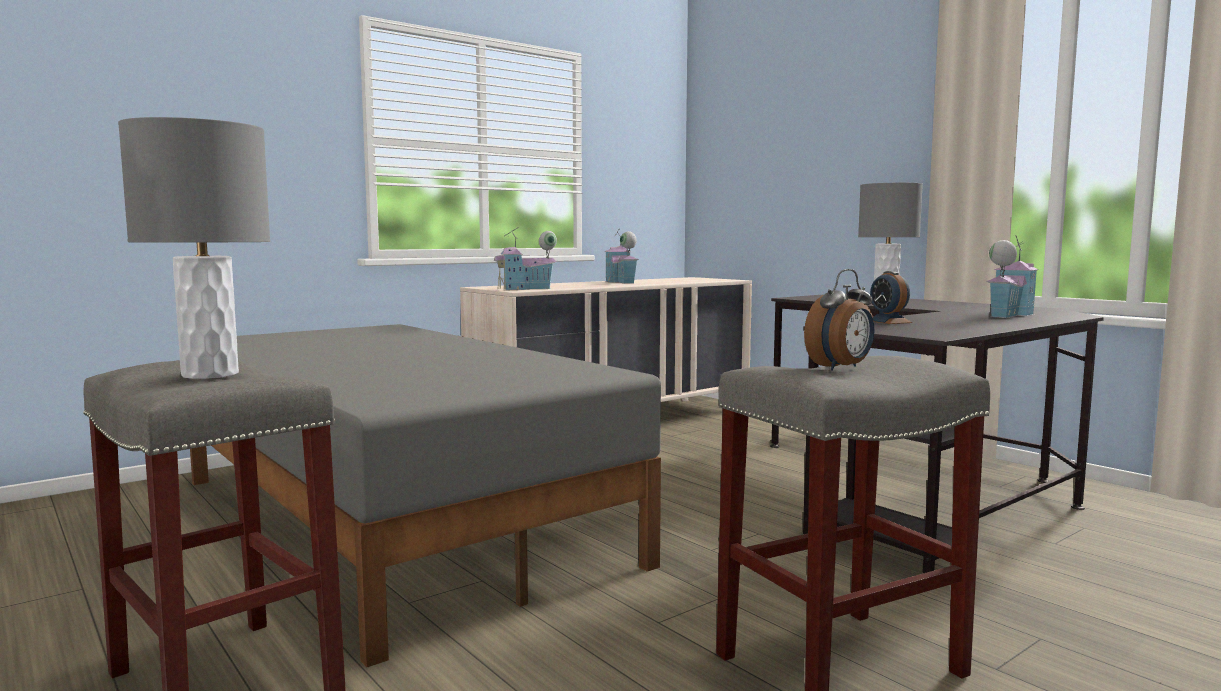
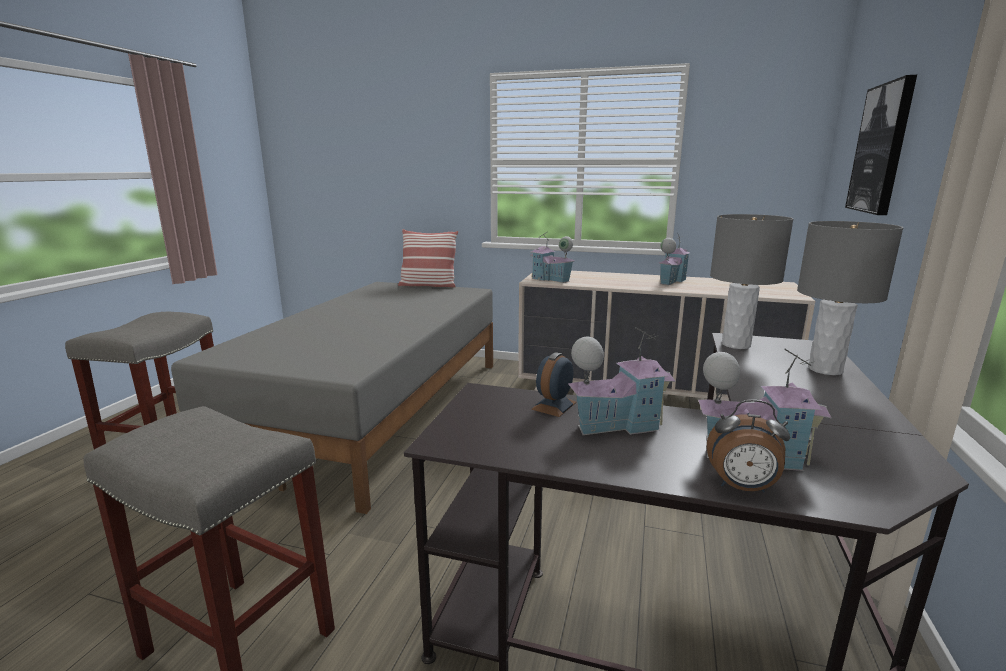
camera: 55 degrees right, 10 degrees up
grey table lamp [118,117,270,379] -> grey table lamp moved to [710,214,793,349]
alarm clock [804,269,874,371] -> alarm clock moved to [707,400,790,492]
none -> pillow [398,229,458,288]
none -> toy house [568,327,676,435]
none -> picture [845,75,917,215]

